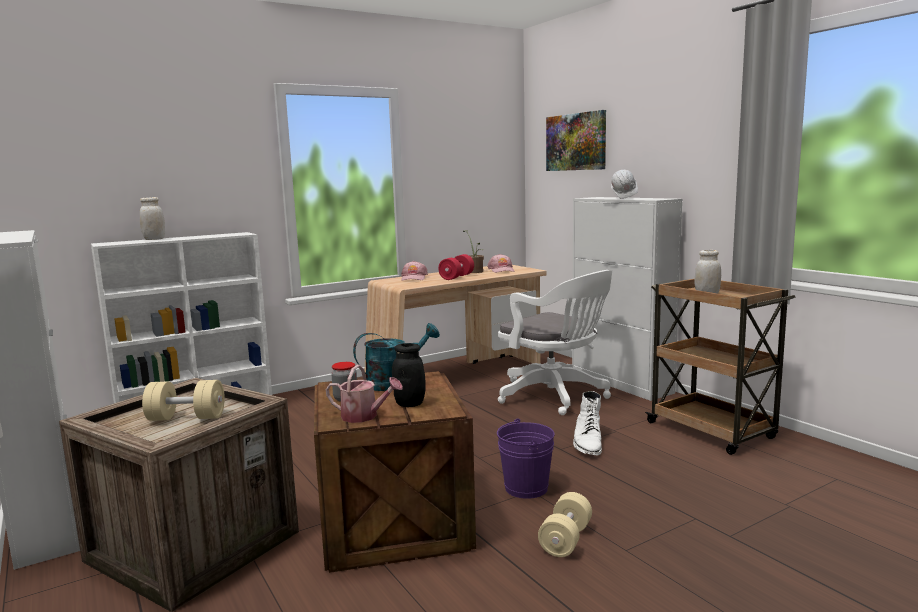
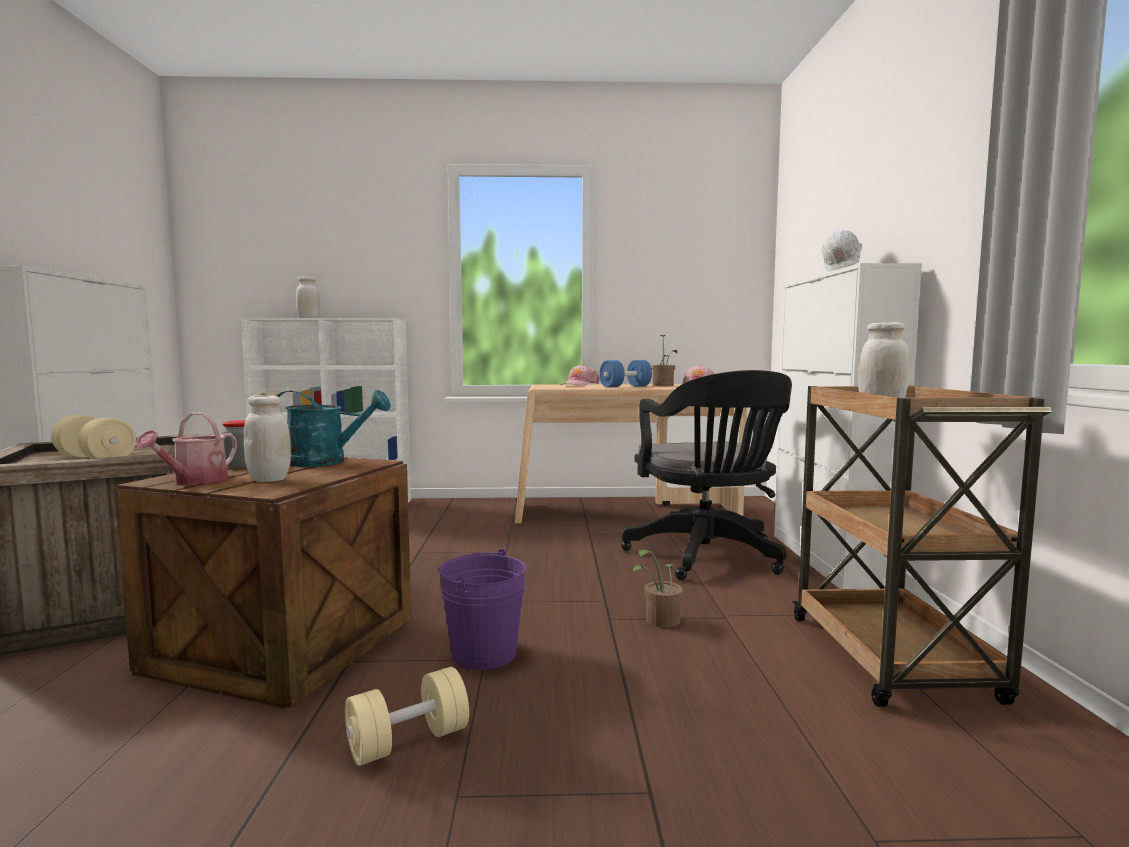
camera: 30 degrees right, 5 degrees down
watering can [326,365,403,423] -> watering can turned 60 degrees clockwise [135,412,237,485]
black jar [392,343,425,407] -> white jar [244,395,291,482]
red dumbbell [438,254,474,280] -> blue dumbbell [599,360,652,388]
white office chair [498,270,612,415] -> black office chair [621,370,792,580]
picture [546,110,606,171] -> none
white boot [573,391,602,456] -> potted plant [632,549,683,628]

